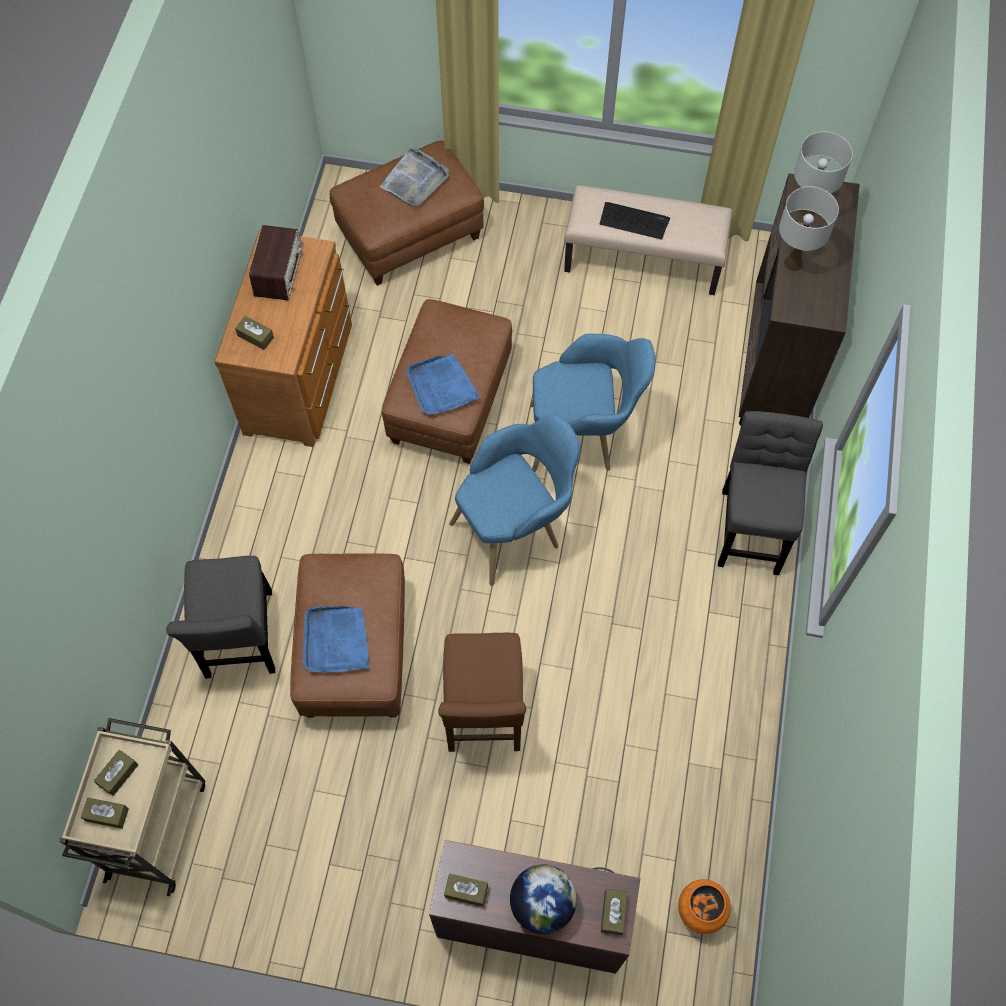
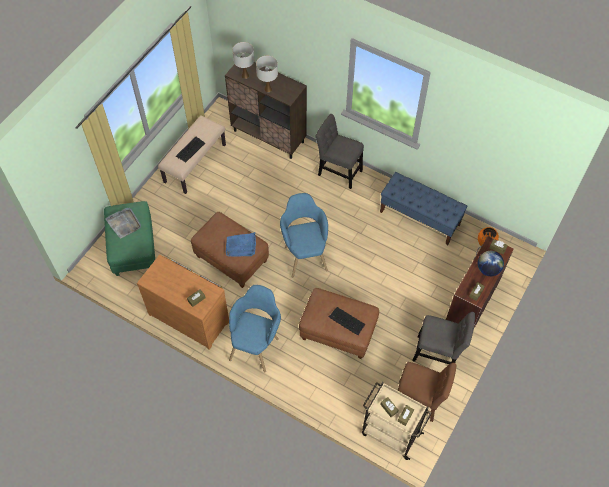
camera: 70 degrees left, 5 degrees down
grey chair [166,556,275,679] -> grey chair moved to [412,312,475,364]
radio [249,225,303,300] -> none
blue tray [303,606,369,673] -> keyboard [329,307,365,335]
brown ottoman [330,140,484,286] -> green ottoman [104,201,155,276]
brown chair [438,633,526,752] -> brown chair moved to [398,362,457,422]
blue armchair [530,334,655,472] -> blue armchair moved to [229,285,281,372]
none -> blue bench [380,172,467,245]

